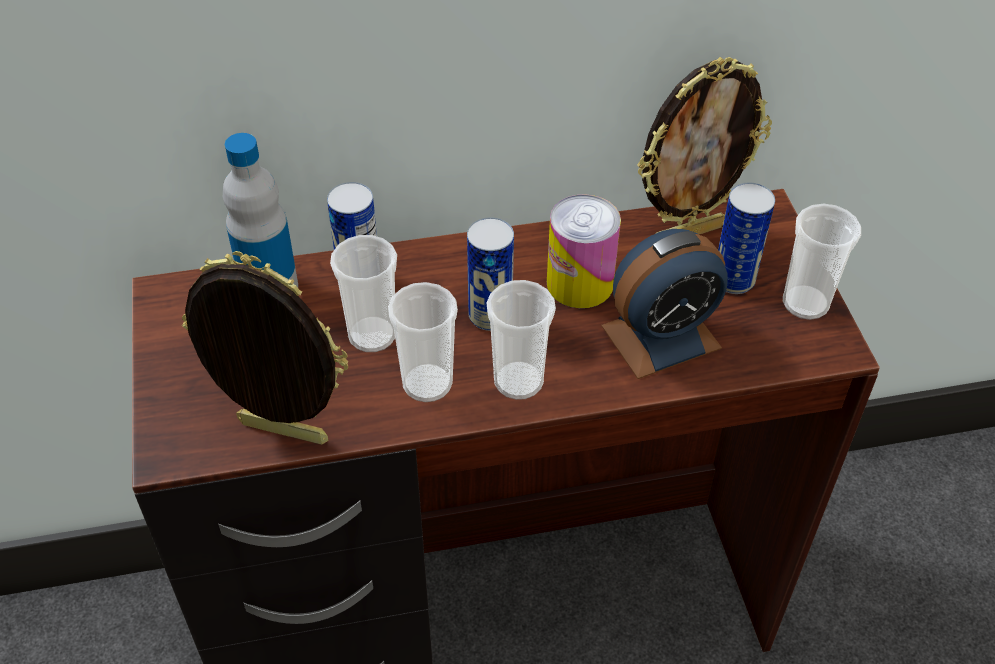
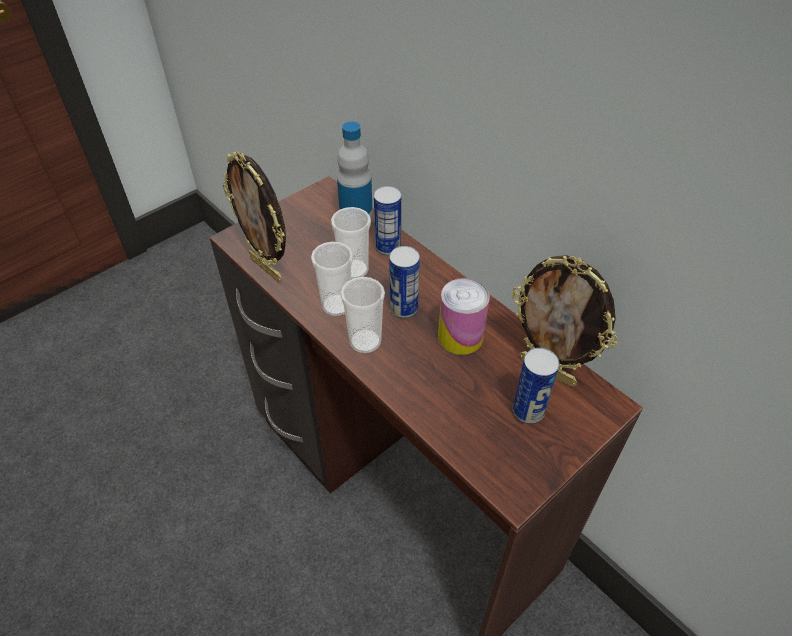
camera: 60 degrees right, 0 degrees up
picture frame [182,251,348,445] -> picture frame turned 150 degrees clockwise [223,152,286,282]
alarm clock [601,229,728,379] -> none
cup [783,204,861,320] -> none

